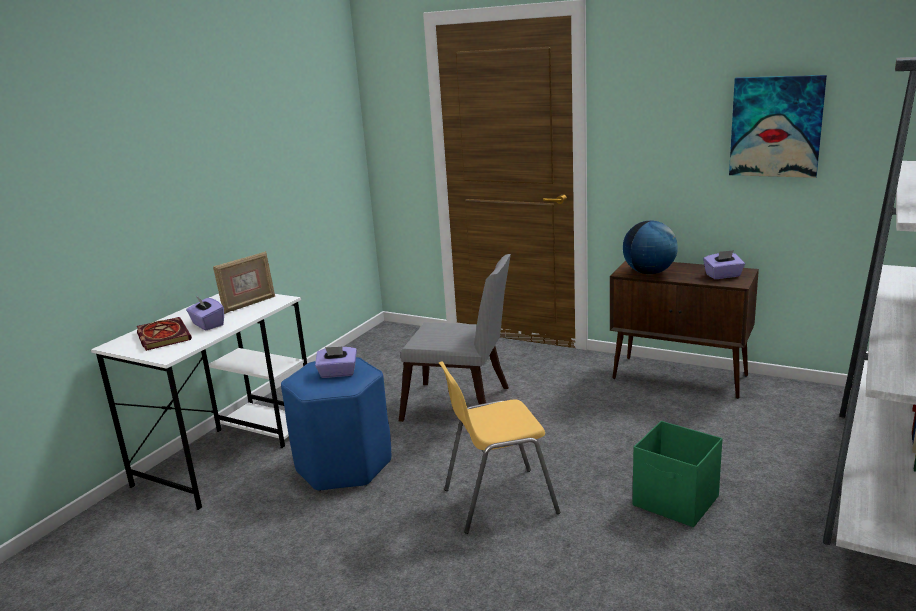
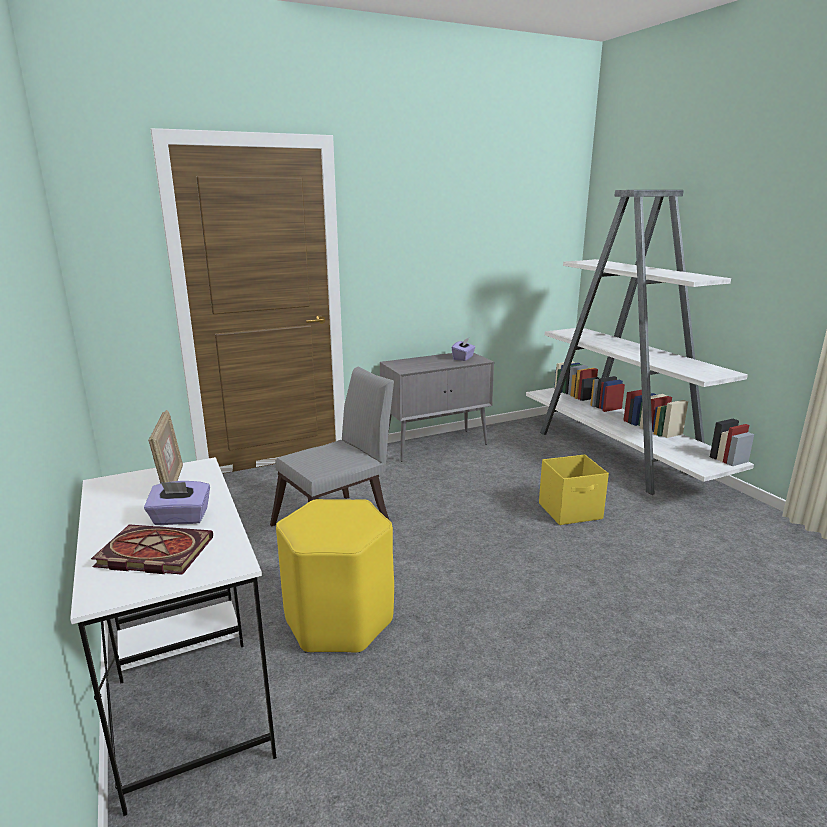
camera: 55 degrees left, 0 degrees up
blue stool [281,357,391,492] -> yellow stool [276,499,394,653]
purple tissue box [315,347,357,378] -> none
yellow chair [439,361,560,534] -> none
brown cabinet [610,261,759,399] -> grey cabinet [380,353,494,462]
globe [623,221,678,274] -> none
green storage box [633,421,722,527] -> yellow storage box [539,454,609,525]
picture [729,75,827,178] -> none

